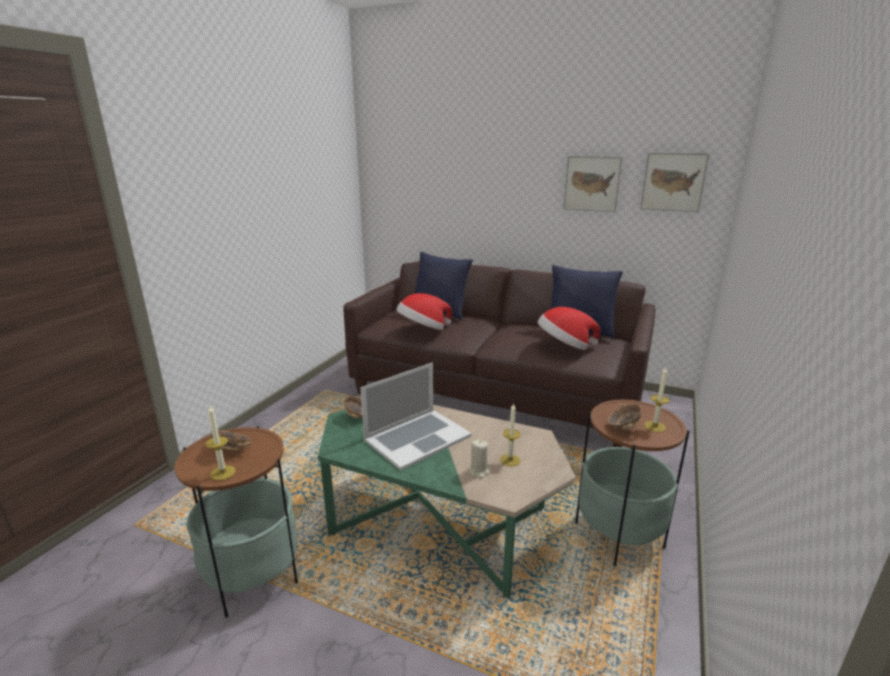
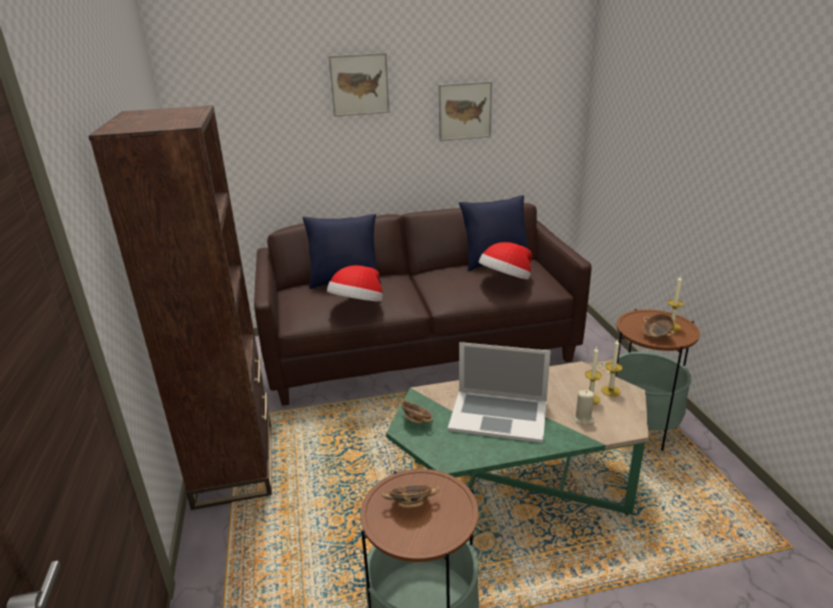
camera: 35 degrees left, 5 degrees up
candle [206,406,236,481] -> candle moved to [601,340,623,397]
laptop [360,363,472,470] -> laptop turned 90 degrees clockwise [448,342,551,443]
picture [640,152,710,212] -> picture moved to [328,53,390,117]
none -> brown bookcase [89,105,272,510]

